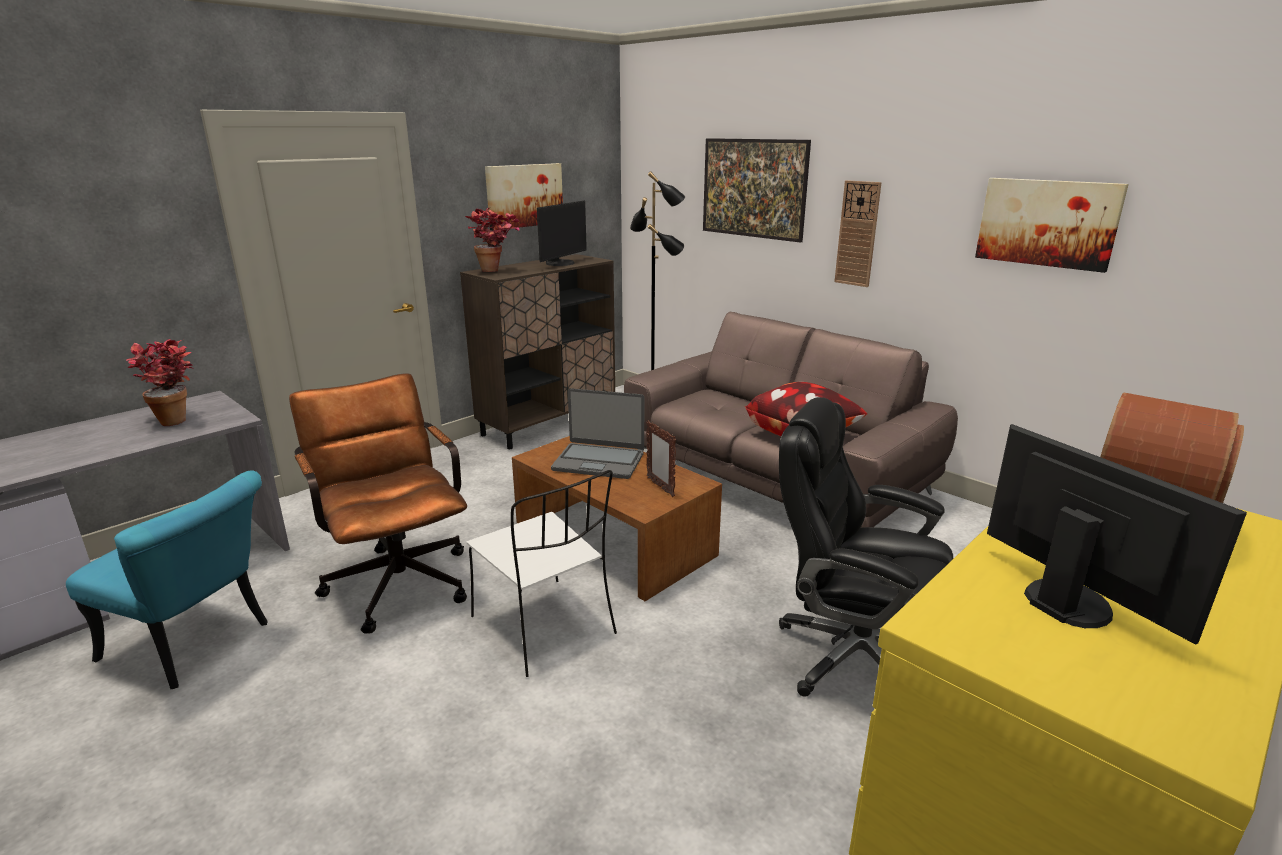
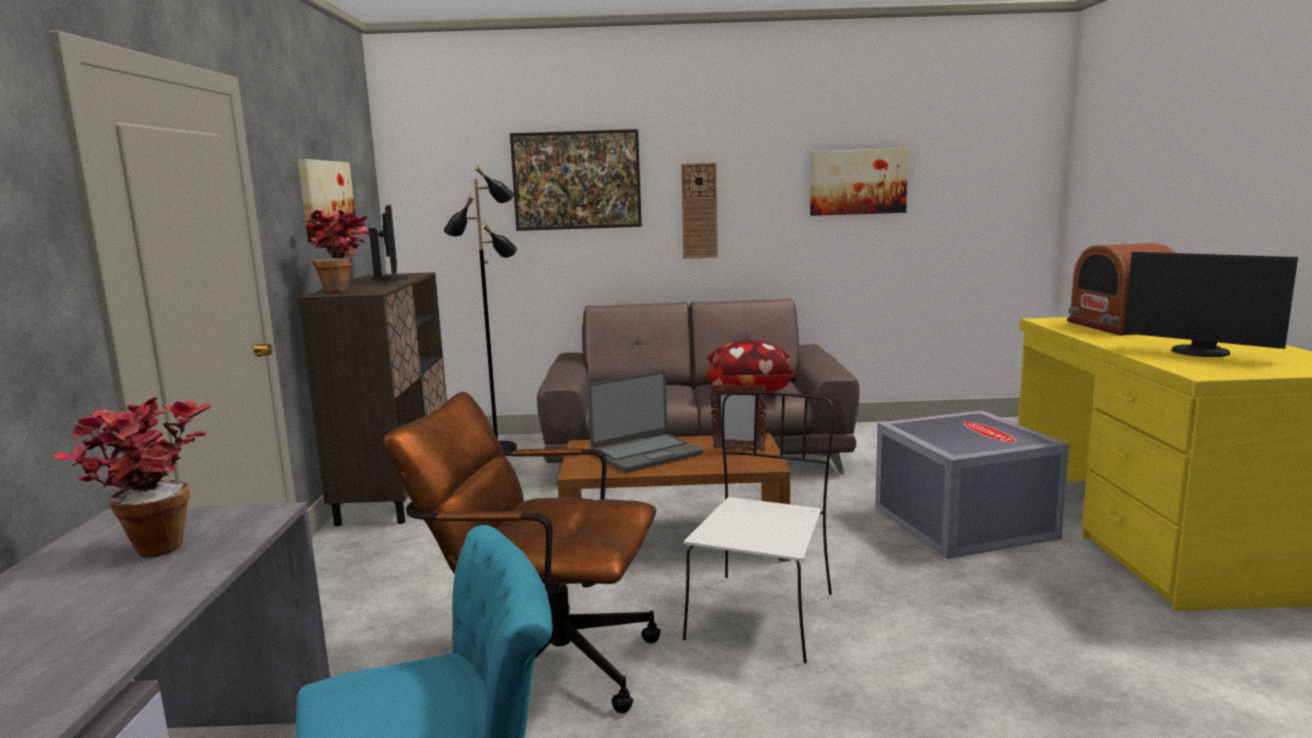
camera: 45 degrees left, 10 degrees down
white chair [467,470,617,677] -> white chair turned 75 degrees counterclockwise [683,391,835,663]
black office chair [779,397,953,697] -> grey storage box [875,410,1069,559]
monitor [987,424,1247,645] -> monitor turned 150 degrees counterclockwise [1124,252,1298,357]

